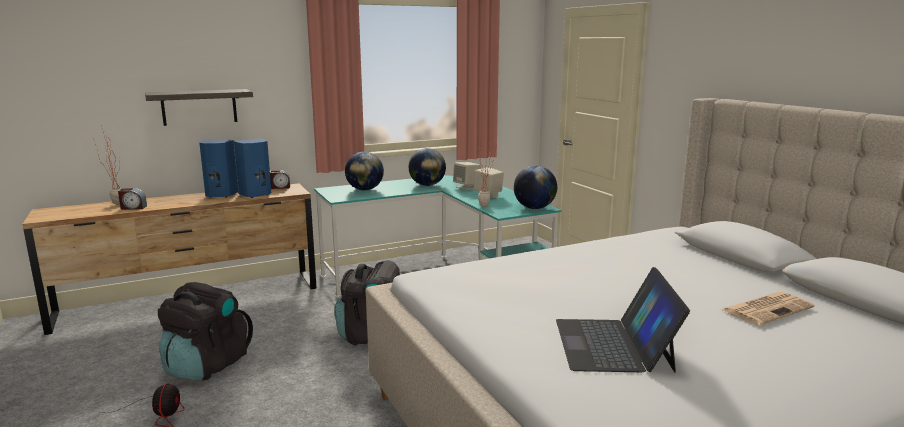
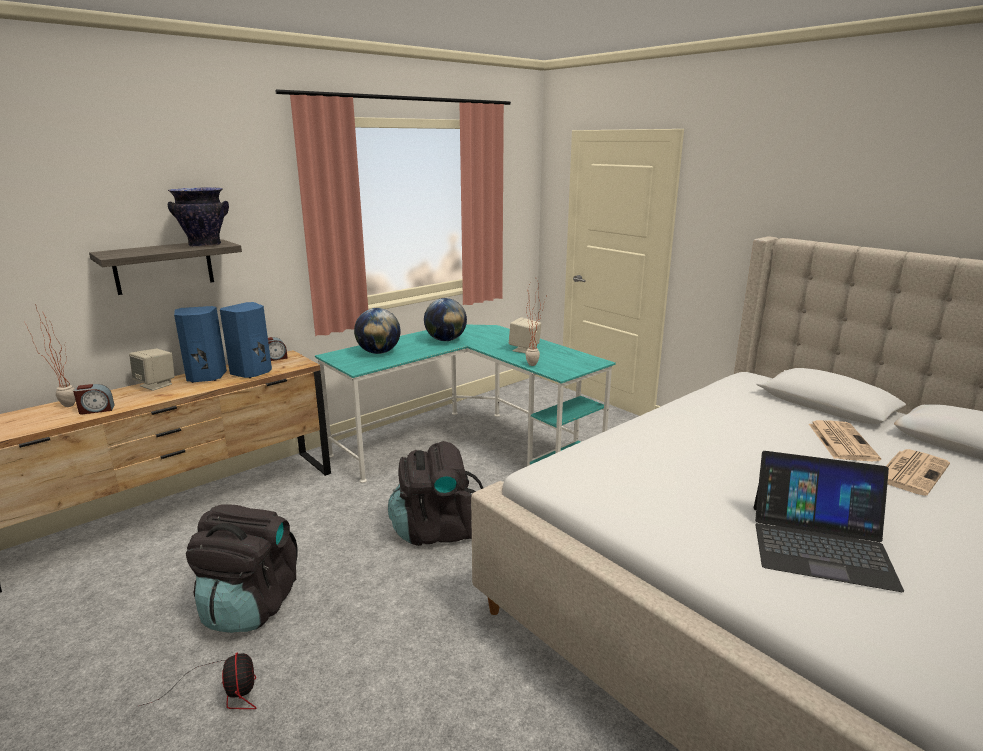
camera: 15 degrees left, 5 degrees up
beige speaker [453,162,481,190] -> beige speaker moved to [129,349,175,391]
globe [514,166,557,209] -> none
laptop [556,267,690,373] -> laptop turned 60 degrees counterclockwise [754,451,904,592]
none -> vase [168,188,229,247]
none -> newspaper [809,420,881,461]

